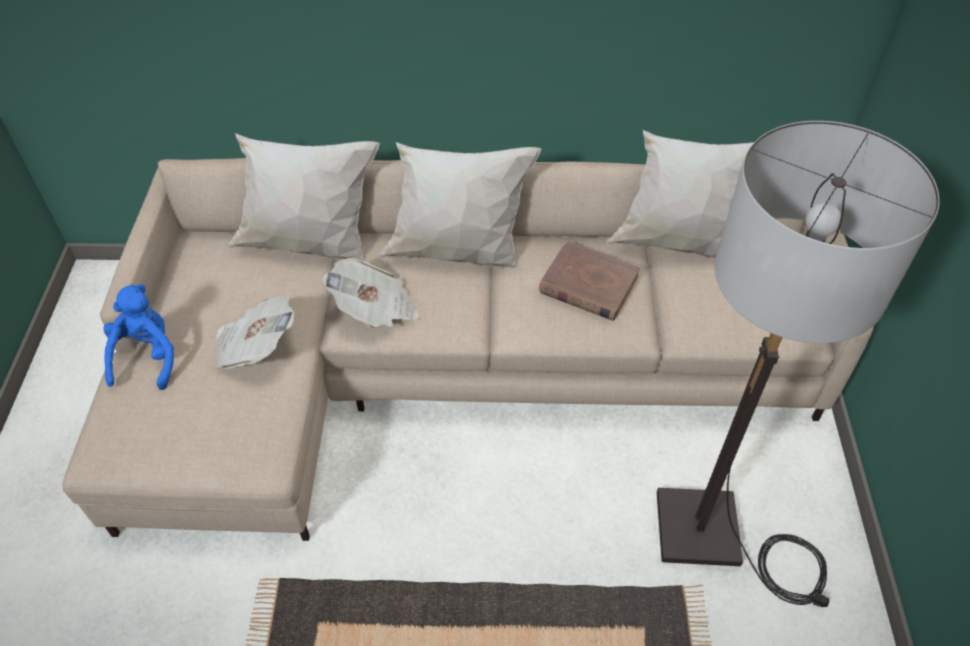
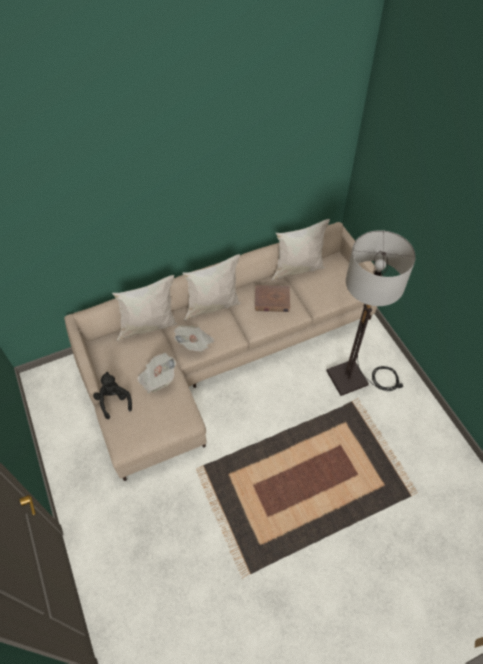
camera: 25 degrees left, 5 degrees up
blue plush toy [104,284,174,390] -> black plush toy [93,372,132,419]

